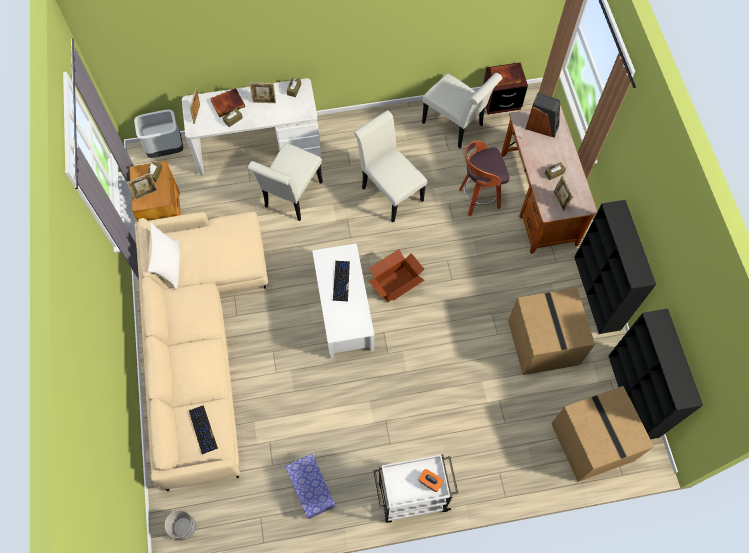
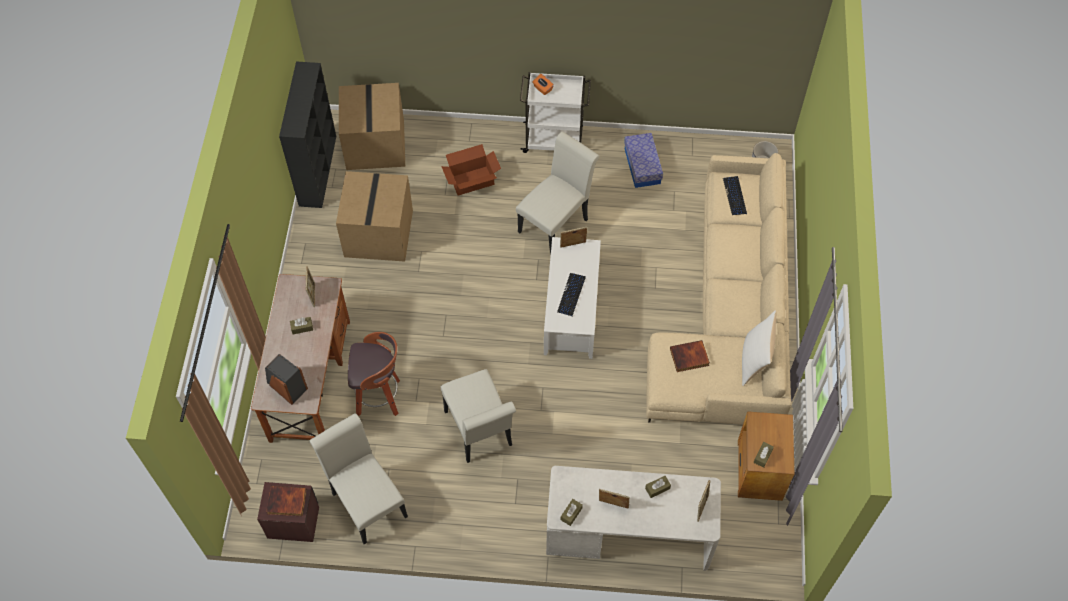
camera: 165 degrees left, 5 degrees down
picture frame [127,173,158,200] -> picture frame moved to [560,227,587,248]
grey trash can [134,109,183,158] -> none
book [210,88,245,117] -> book moved to [670,340,710,372]
white chair [248,143,323,221] -> white chair moved to [516,132,599,255]
cardboard box [369,249,424,302] -> cardboard box moved to [441,144,501,196]
black bookcase [574,200,656,334] -> none

